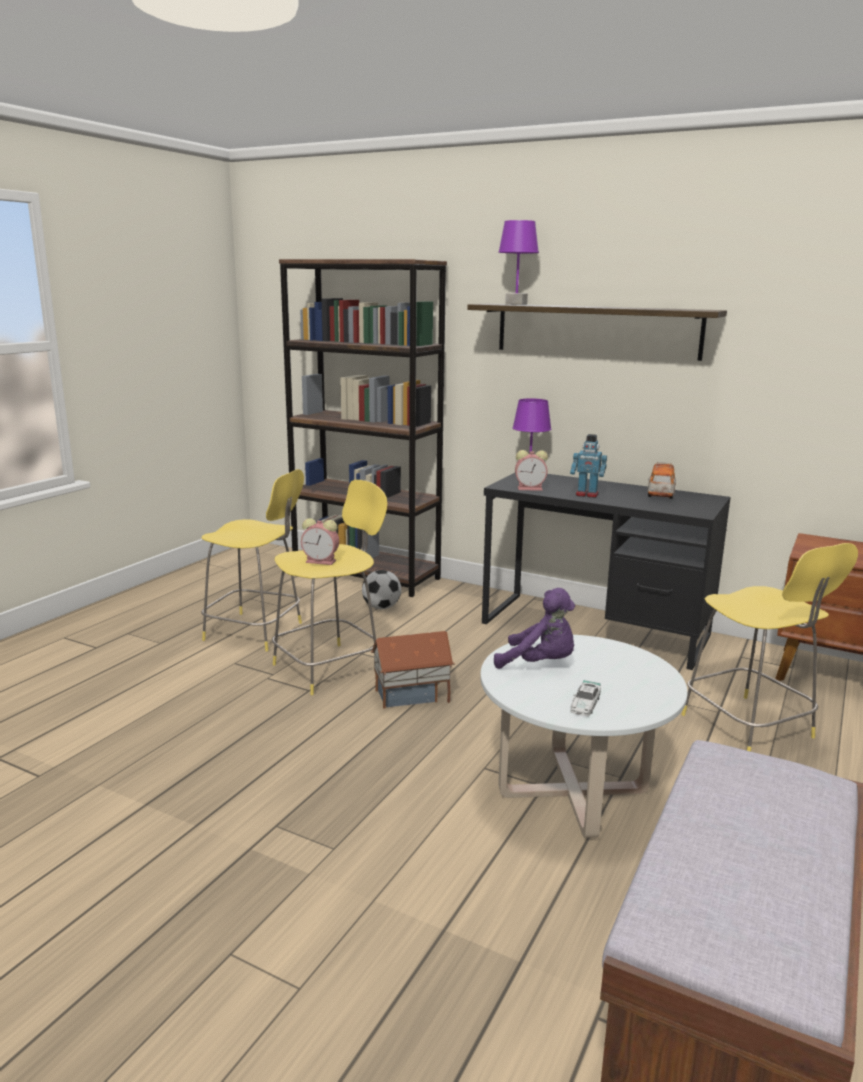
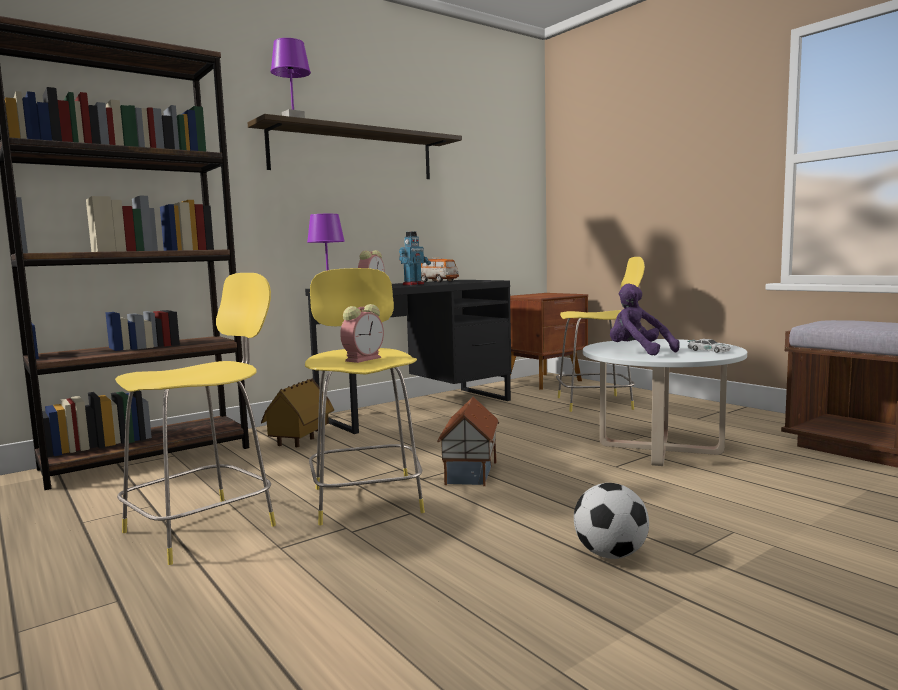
camera: 65 degrees left, 10 degrees down
football [362,570,401,609] -> football moved to [574,483,649,559]
purple plush toy [494,588,575,669] -> purple plush toy turned 90 degrees counterclockwise [610,283,680,355]
none -> toy house [261,379,334,447]

